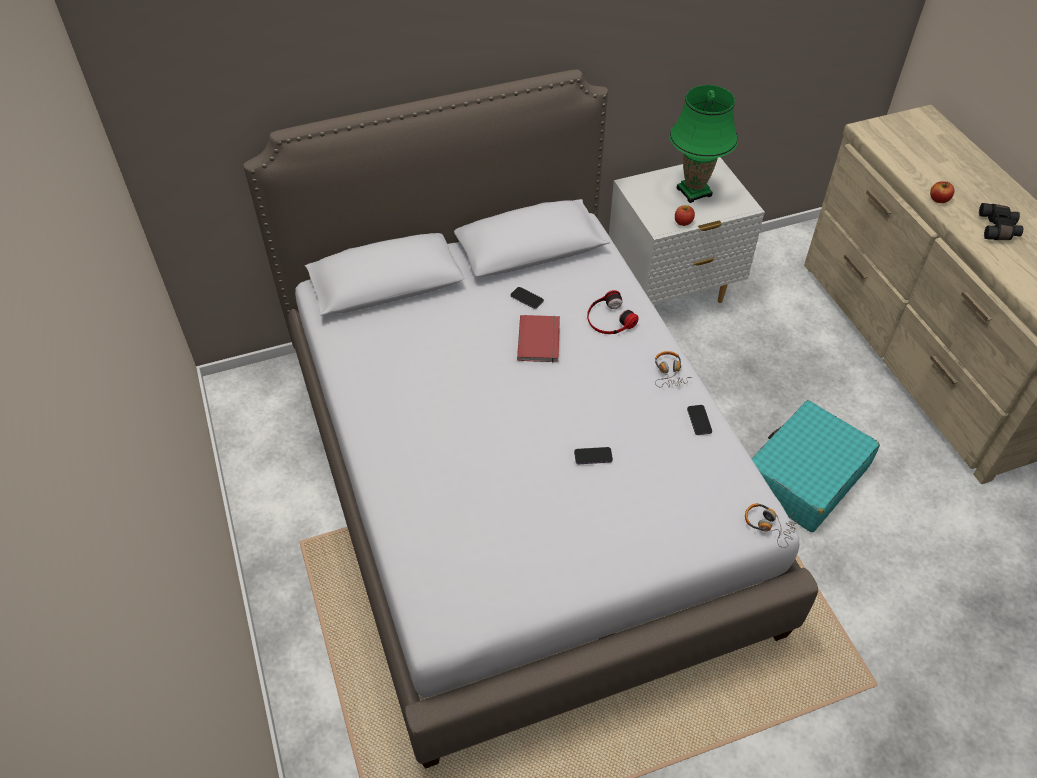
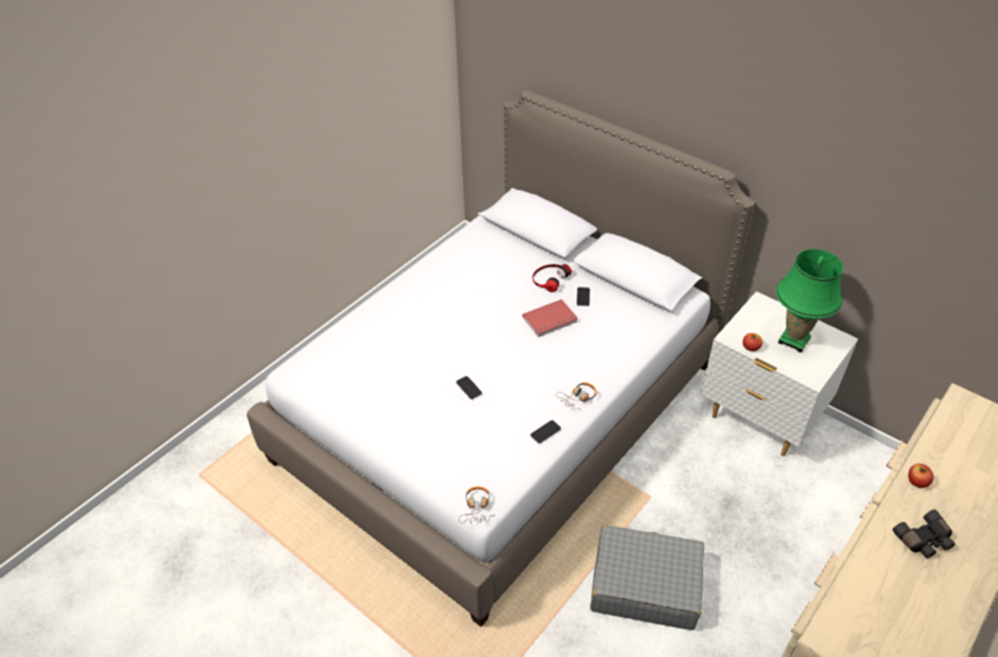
camera: 60 degrees right, 5 degrees down
headphones [587,290,639,334] -> headphones moved to [532,264,572,292]
turquoise suitcase [752,400,880,532] -> grey suitcase [590,525,704,630]

